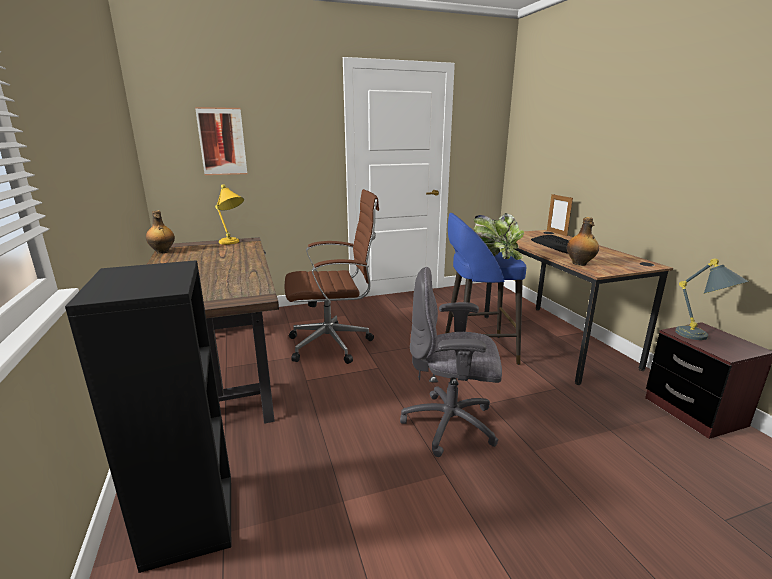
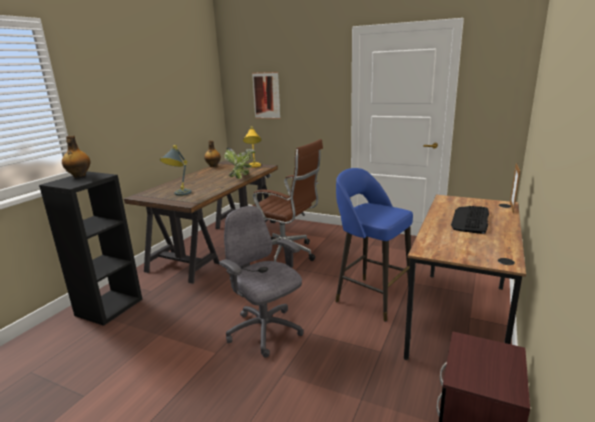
camera: 45 degrees right, 0 degrees up
potted plant [474,213,524,260] -> potted plant moved to [224,148,255,179]
bottle [567,217,599,266] -> bottle moved to [62,136,90,178]
grey table lamp [675,258,749,340] -> grey table lamp moved to [160,145,192,196]

